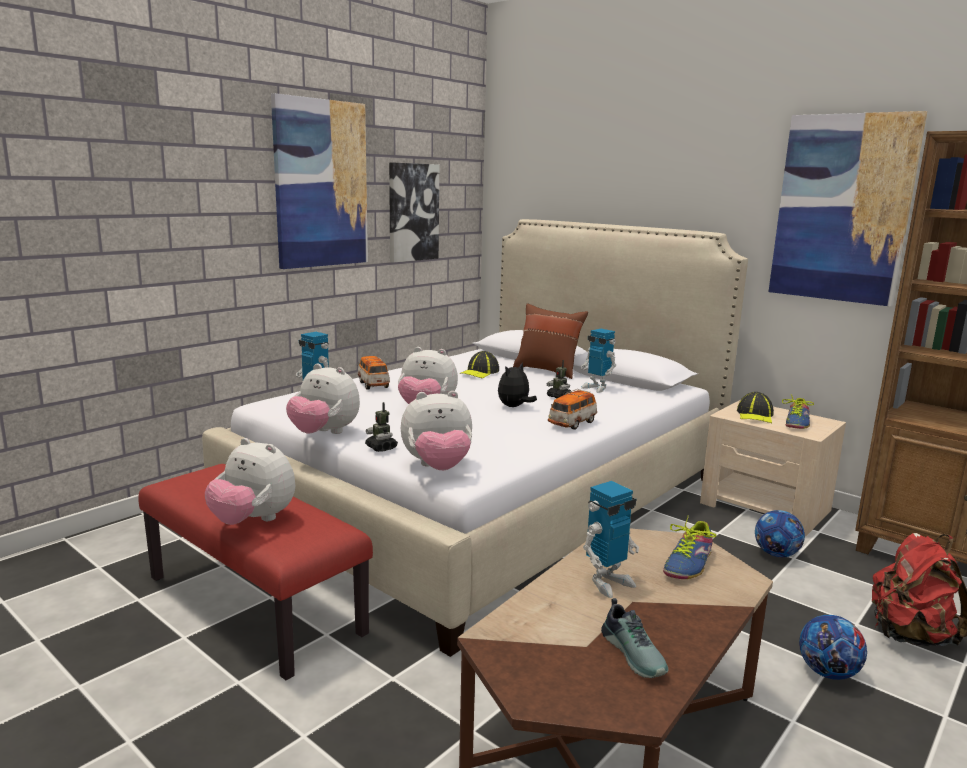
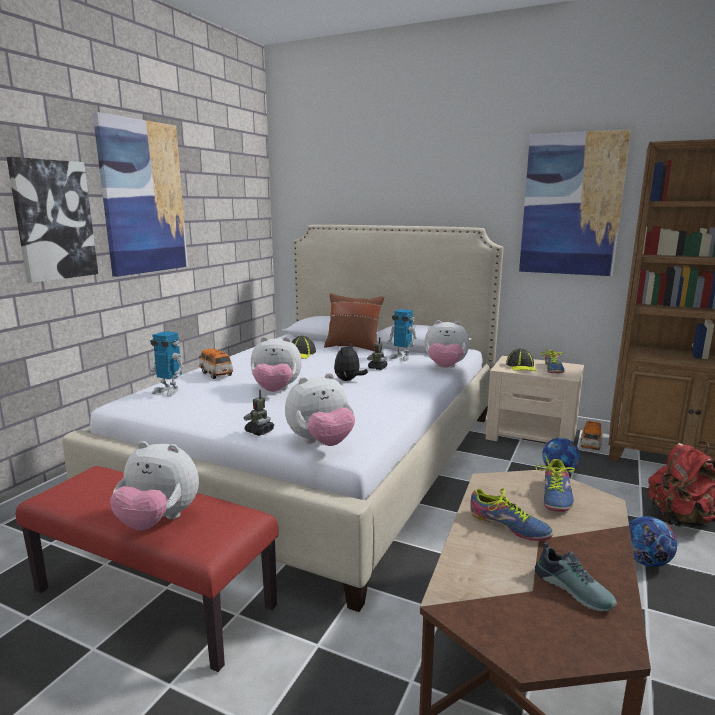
camera: 15 degrees left, 0 degrees up
plush toy [286,363,360,434] -> plush toy moved to [425,320,469,368]
picture [389,162,439,262] -> picture moved to [7,157,98,283]
toy car [548,389,597,430] -> toy car moved to [581,420,602,450]
toy robot [583,481,639,598] -> shoe [470,488,553,541]

